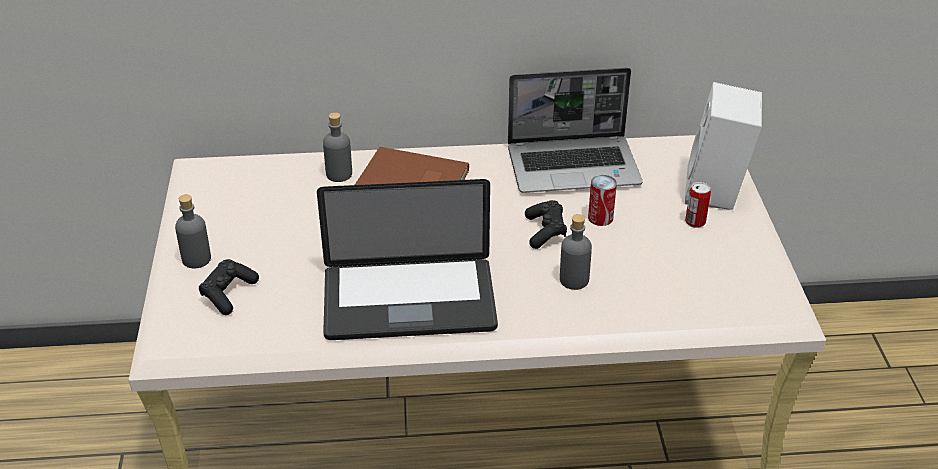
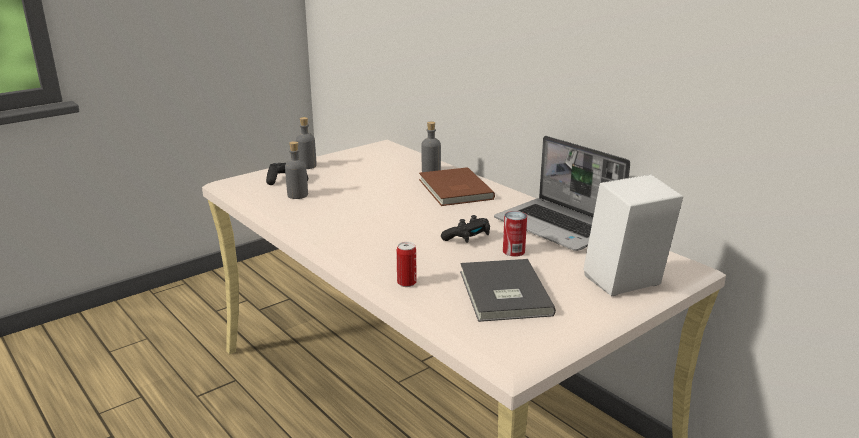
camera: 55 degrees right, 15 degrees down
laptop [317,179,498,340] -> none
grey bottle [560,214,592,290] -> grey bottle moved to [285,141,308,199]
can [685,182,711,228] -> can moved to [396,242,417,287]
none -> grey book [460,259,556,322]

